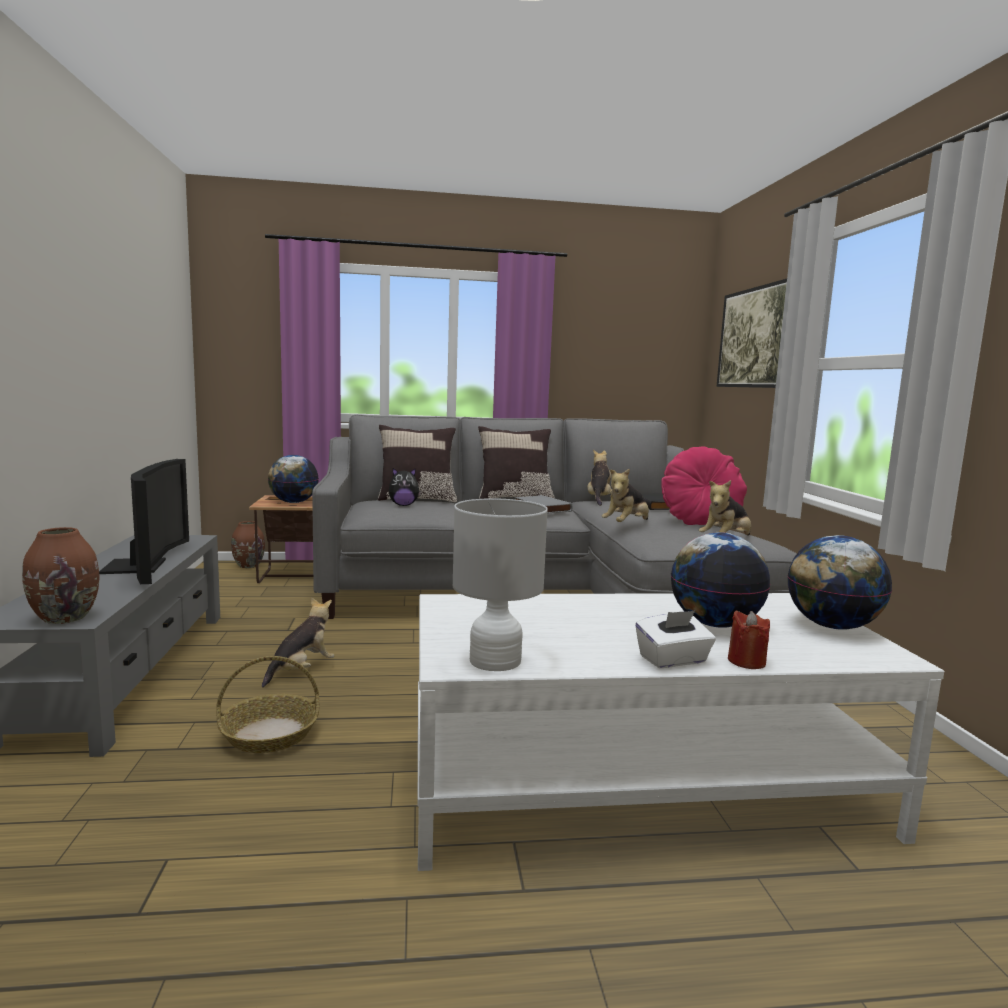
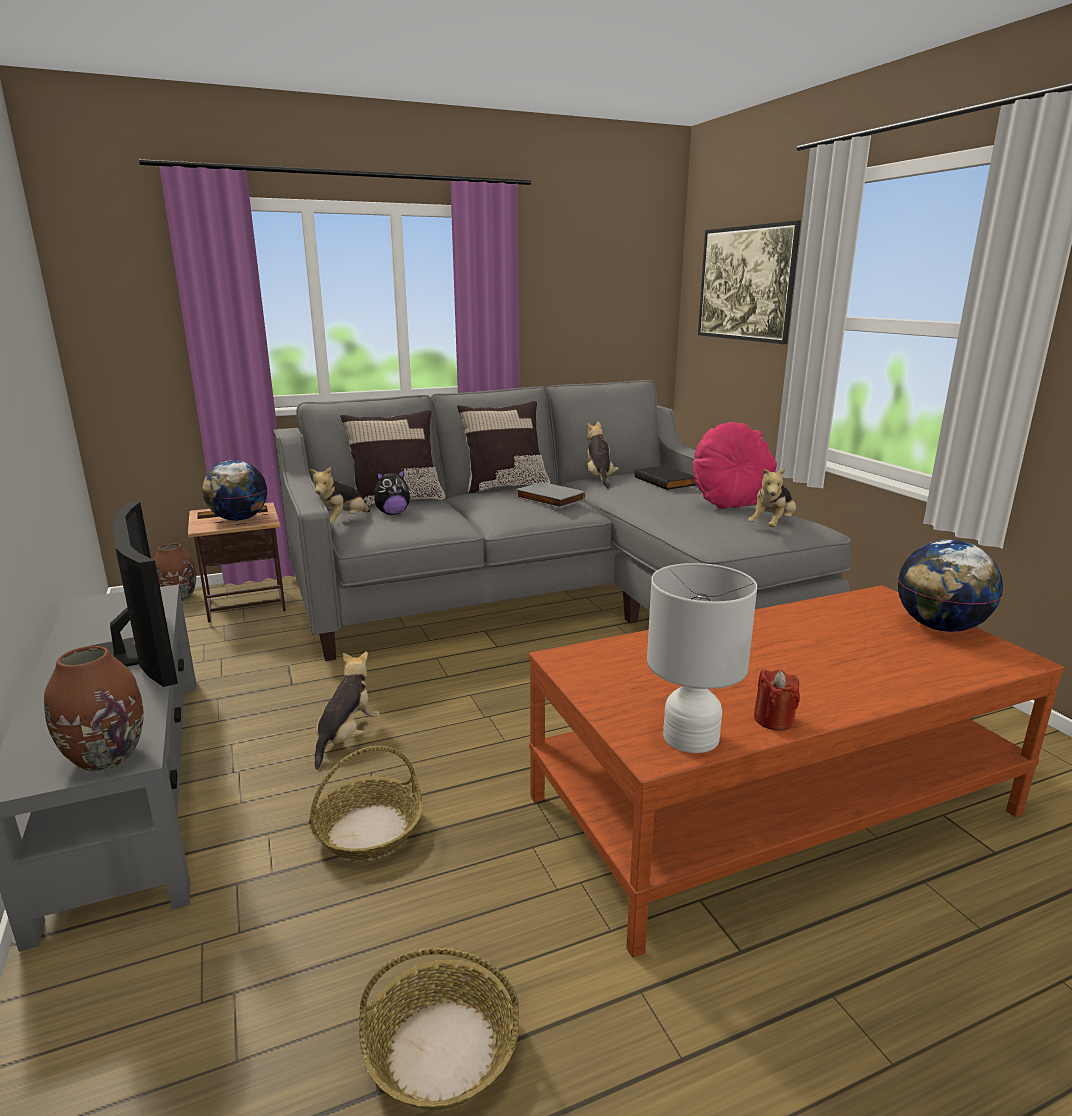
camera: 15 degrees left, 10 degrees up
white coffee table [418,593,944,871] -> brown coffee table [529,585,1064,958]
plush toy [602,468,649,522] -> plush toy moved to [310,466,370,524]
white tissue box [635,611,716,668] -> none
globe [671,532,770,628] -> none
red candle [728,611,770,669] -> red candle moved to [754,669,800,731]
none -> basket [359,947,519,1110]

